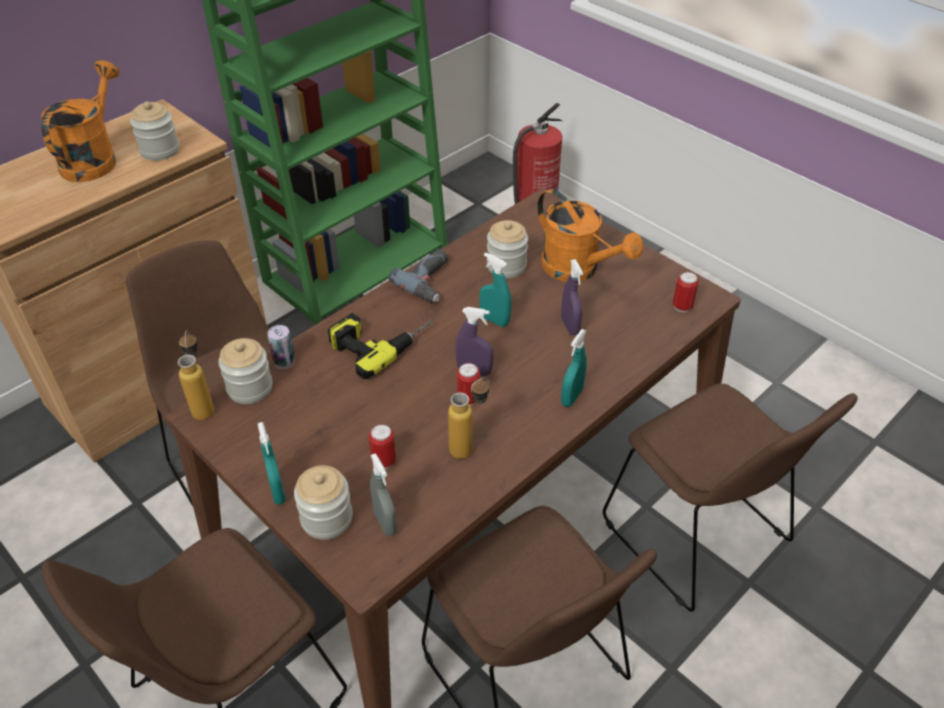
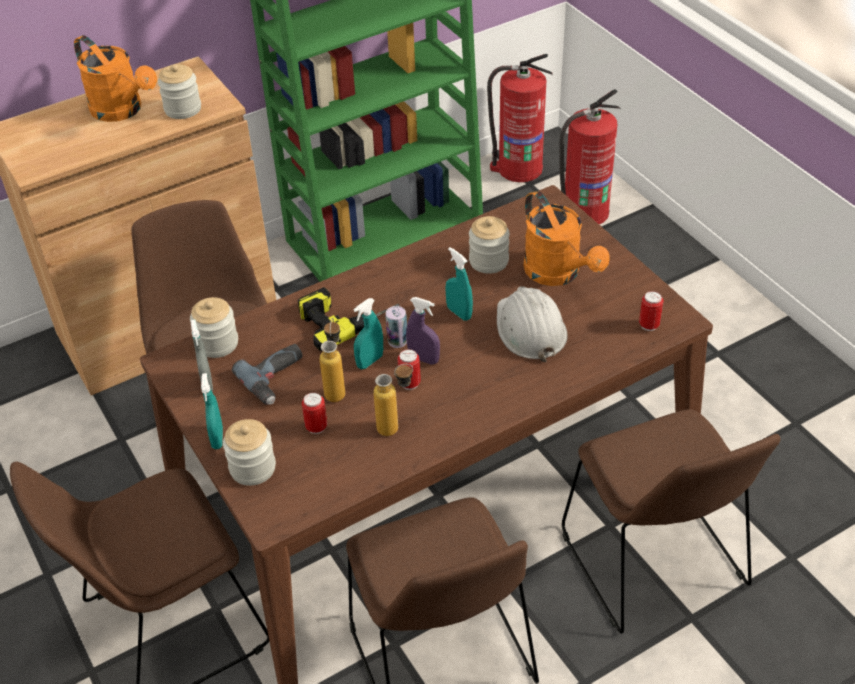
camera: 15 degrees right, 0 degrees up
orange watering can [40,60,120,182] -> orange watering can turned 105 degrees clockwise [74,35,157,122]
bottle [178,330,214,420] -> bottle moved to [320,318,345,402]
can [268,325,295,369] -> can moved to [386,306,407,348]
grey spray bottle [370,453,397,536] -> grey spray bottle moved to [191,319,213,391]
power drill [389,249,448,303] -> power drill moved to [232,344,303,405]
purple spray bottle [561,259,583,335] -> white hard hat [497,286,568,362]
turquoise spray bottle [561,329,587,407] -> turquoise spray bottle moved to [353,298,383,369]
none -> fire extinguisher [487,54,553,182]

